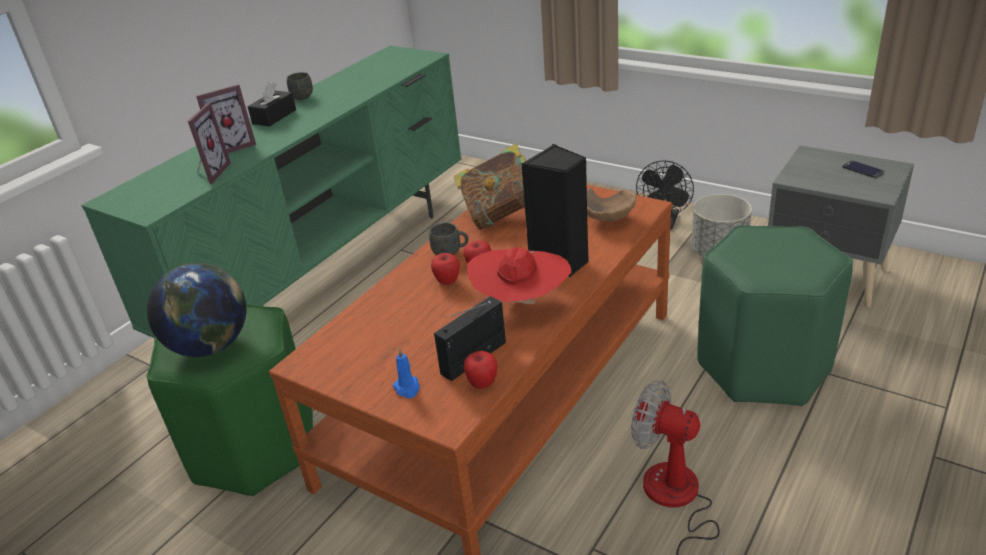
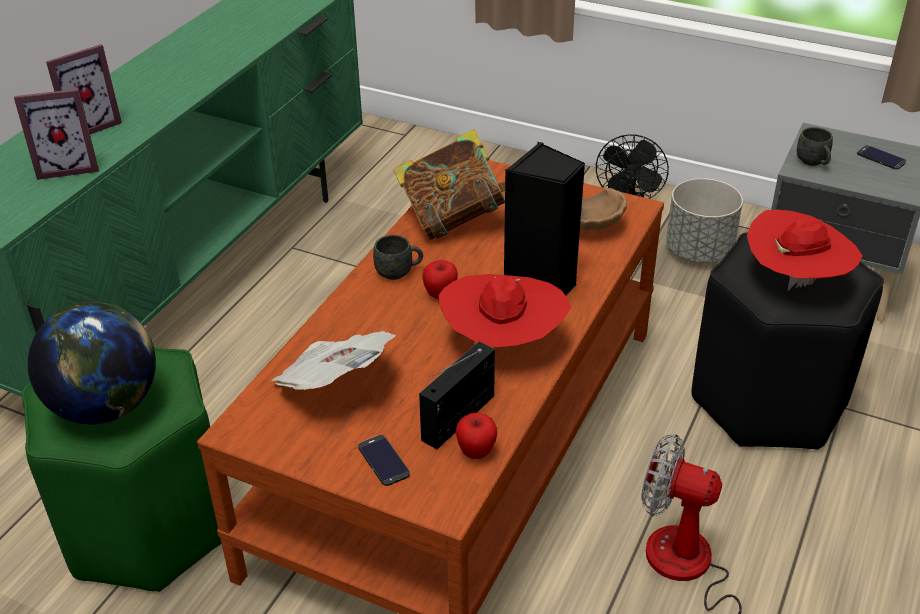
camera: 10 degrees left, 5 degrees up
picture frame [188,102,231,184] -> picture frame turned 75 degrees clockwise [14,89,99,180]
black tissue box [248,82,296,127] -> none
grey mug [287,72,313,100] -> grey mug moved to [797,127,833,166]
blue candle [392,348,420,398] -> phone [358,435,410,486]
apple [431,253,460,285] -> none
green stool [697,225,853,406] -> black stool [691,232,884,450]
none -> newspaper [271,331,396,390]
none -> red hat [747,210,863,291]

